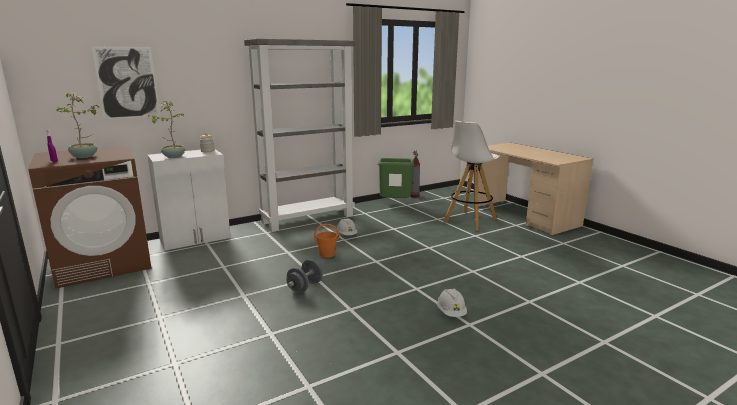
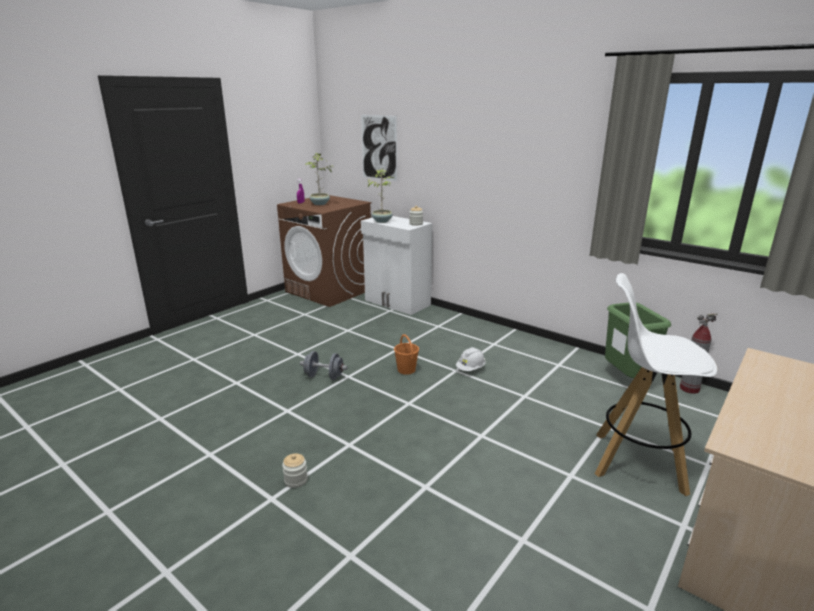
camera: 70 degrees right, 5 degrees up
grey bookcase [244,39,355,232] -> none
white hard hat [437,289,467,317] -> jar [282,453,308,488]

